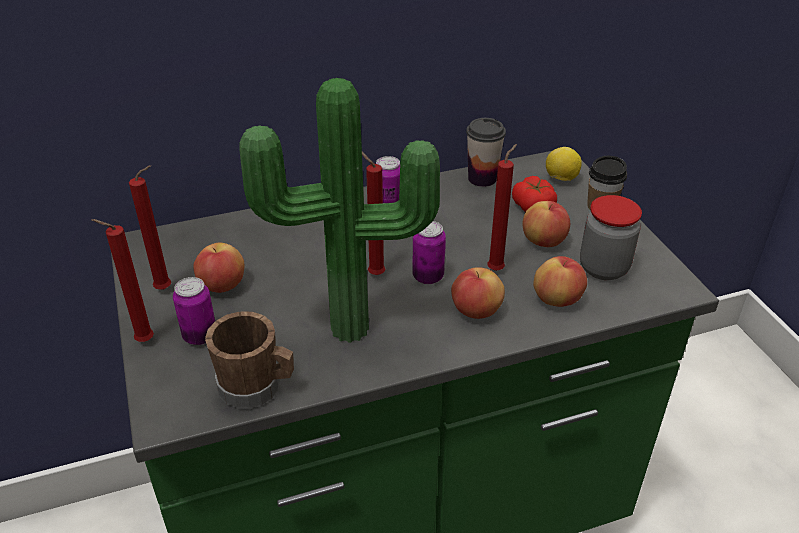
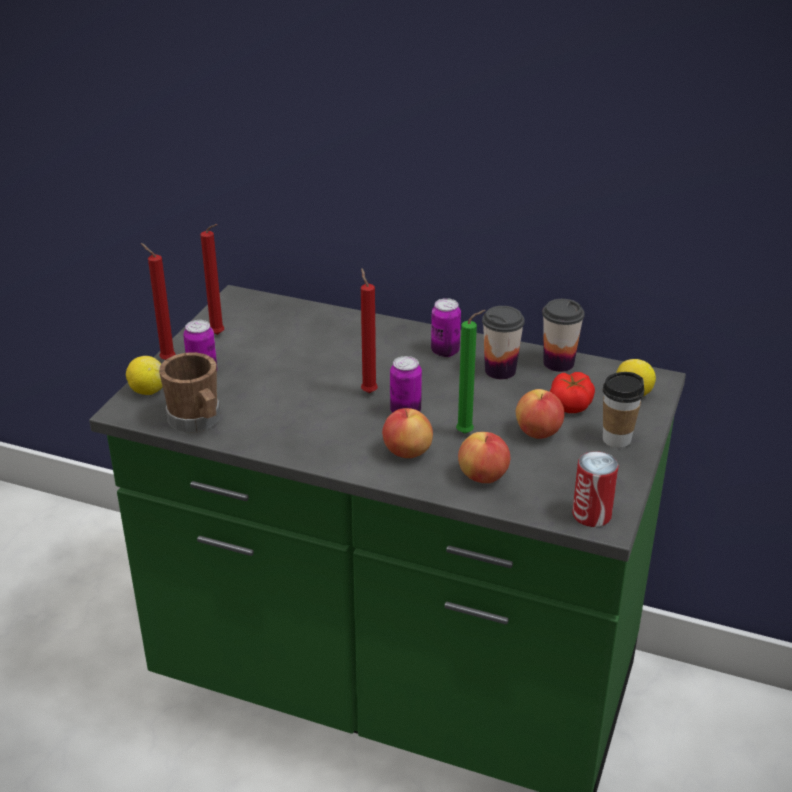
camera: 40 degrees right, 5 degrees down
apple [193,243,244,293] -> none
potted plant [240,78,440,343] -> none
red candle [487,144,517,271] -> green candle [456,310,485,434]
jar [580,195,642,280] -> none
none -> lemon [126,356,163,395]
none -> cup [482,306,525,379]
none -> can [572,451,618,527]

